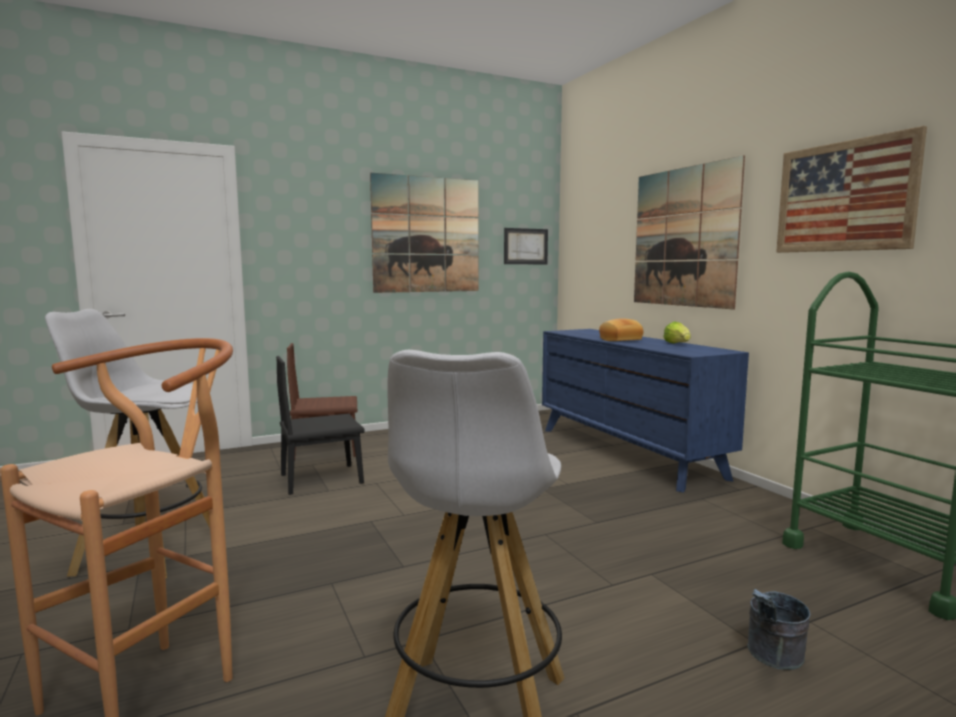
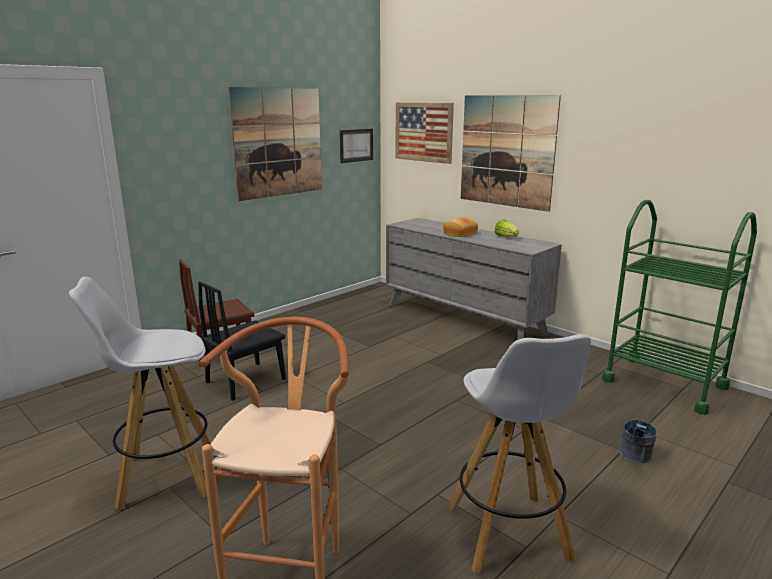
camera: 20 degrees left, 10 degrees up
blue dresser [542,329,749,493] -> grey dresser [386,218,562,340]
picture [776,126,927,253] -> picture moved to [395,102,454,164]

